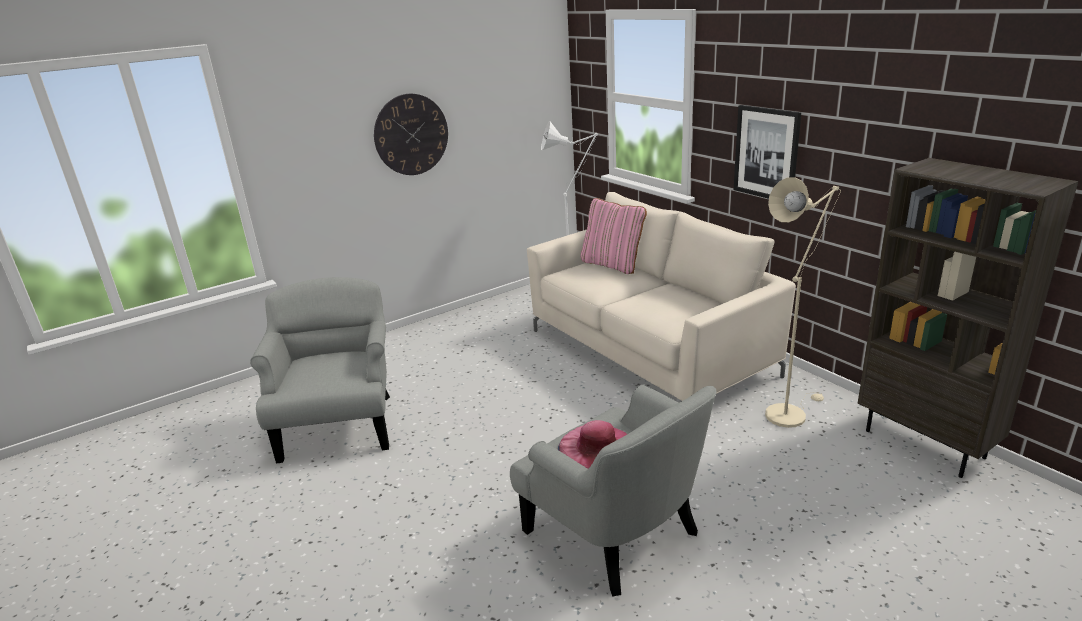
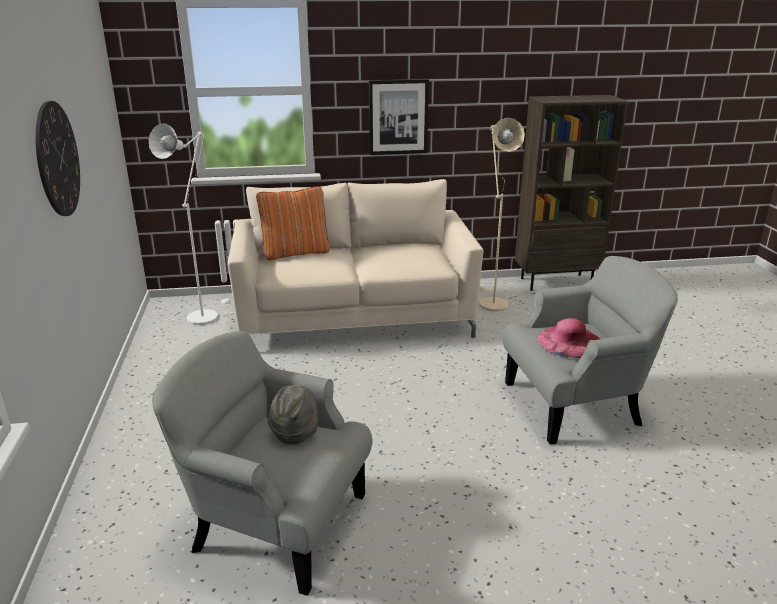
camera: 65 degrees left, 0 degrees up
pink pillow [581,198,647,274] -> orange pillow [256,186,330,261]
none -> grey hat [267,385,318,444]

